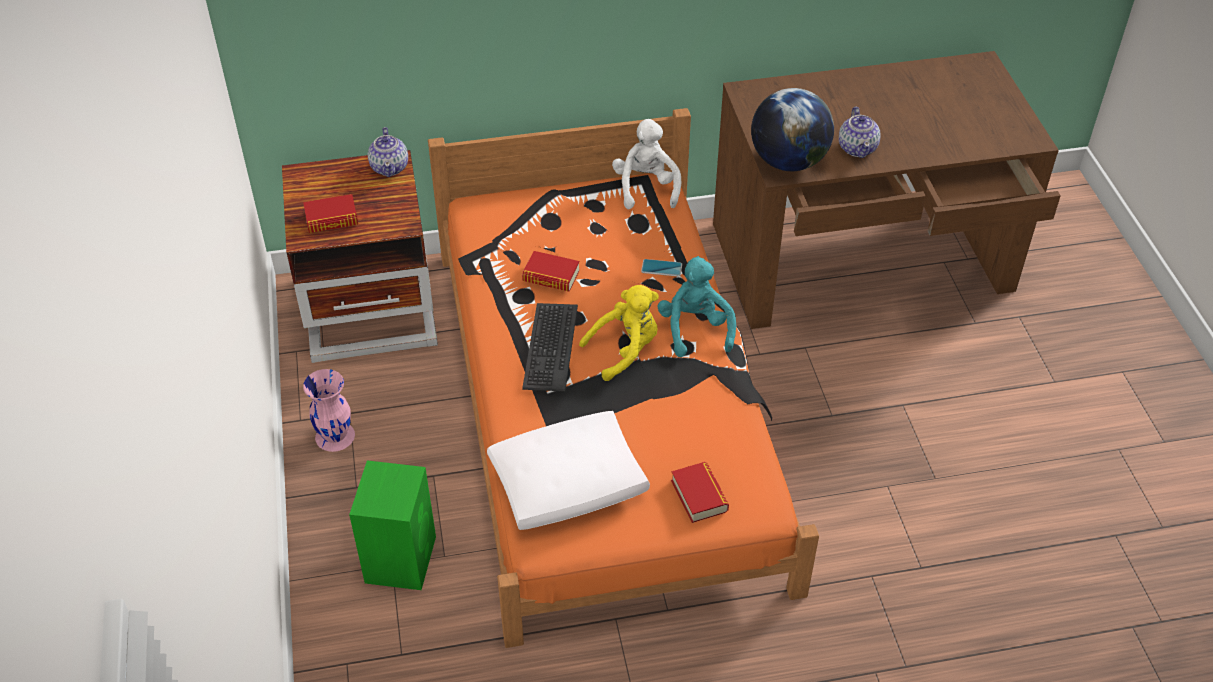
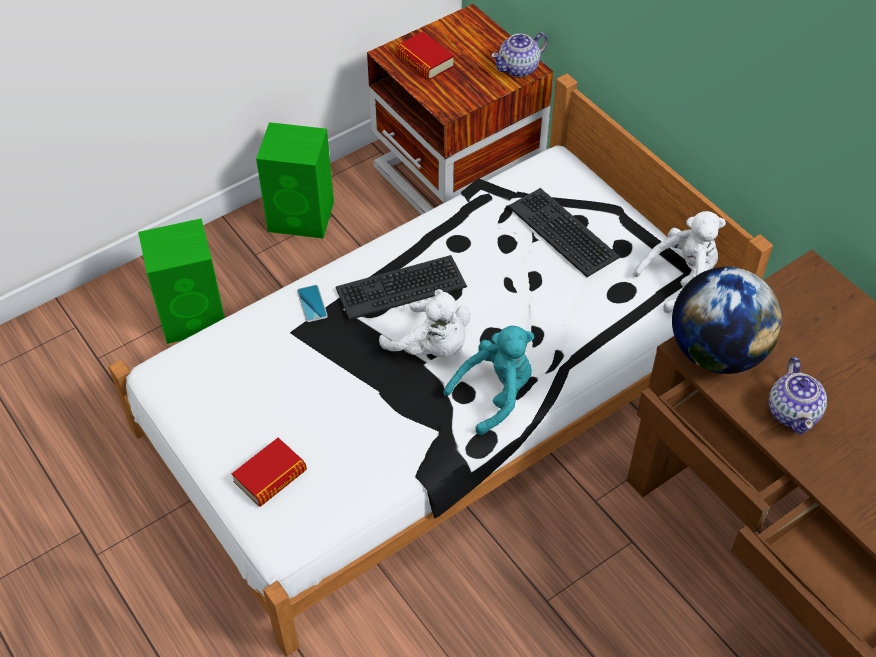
camera: 65 degrees right, 5 degrees up
pink vase [303,369,355,452] -> green speaker [256,122,334,238]
orange bed [428,108,819,648] -> white bed [108,73,773,656]
white pillow [487,411,650,530] -> none
book [522,251,580,292] -> none
yellow plush toy [579,285,659,381] -> white plush toy [379,289,470,357]
phone [641,259,682,277] -> phone moved to [297,285,328,322]
teapot [839,107,880,158] -> teapot turned 60 degrees counterclockwise [769,357,827,434]
none -> keyboard [508,188,620,277]

